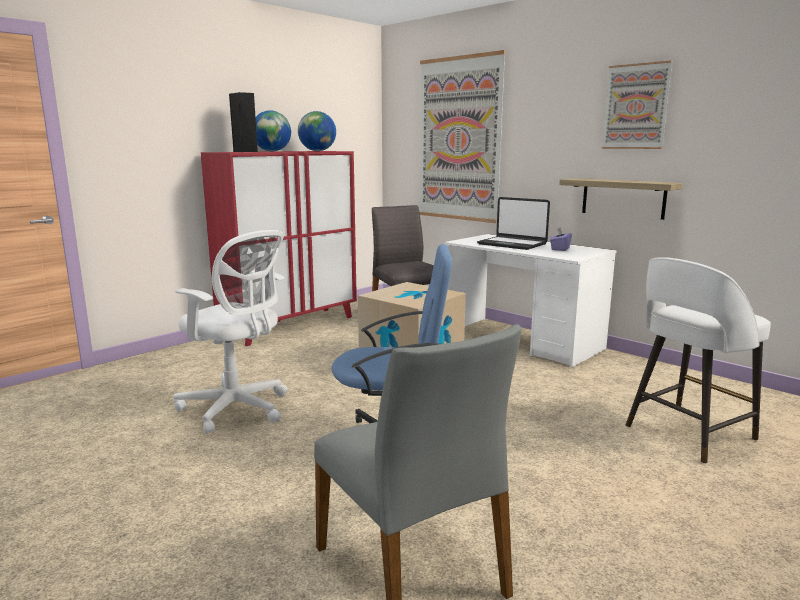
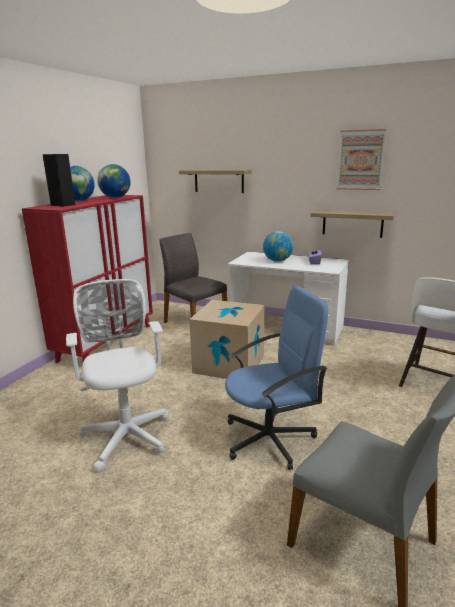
camera: 20 degrees left, 5 degrees up
white office chair [173,230,287,435] -> white office chair turned 120 degrees counterclockwise [66,279,168,473]
picture [419,50,506,223] -> shelf [179,169,252,193]
laptop [477,197,550,250] -> globe [263,231,293,262]

